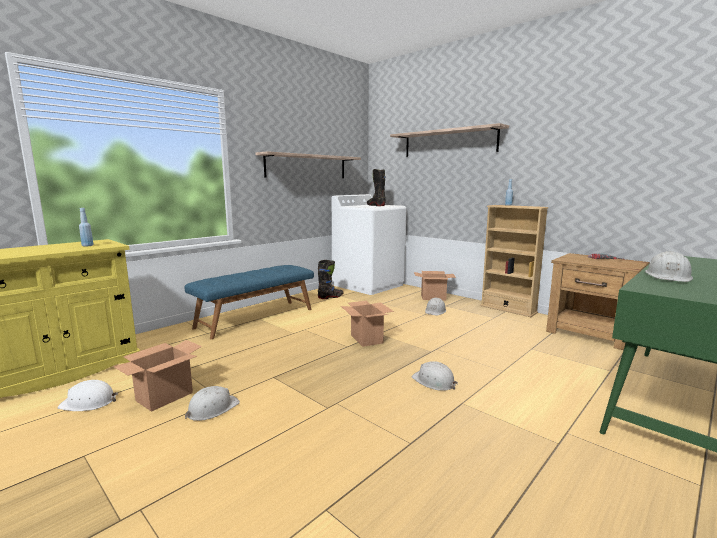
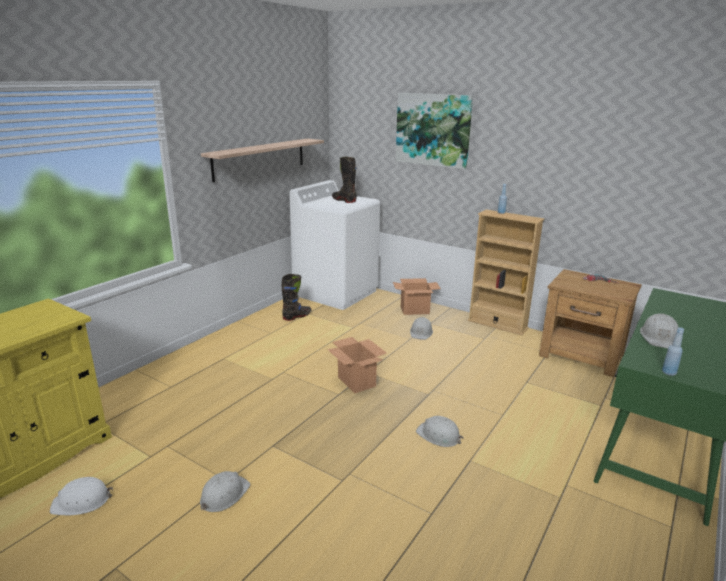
camera: 10 degrees left, 10 degrees up
blue bottle [79,208,93,247] -> blue bottle moved to [662,327,684,376]
cardboard box [113,340,202,412] -> none
blue bench [184,265,314,339] -> none
shelf [390,123,509,157] -> picture [396,93,473,169]

